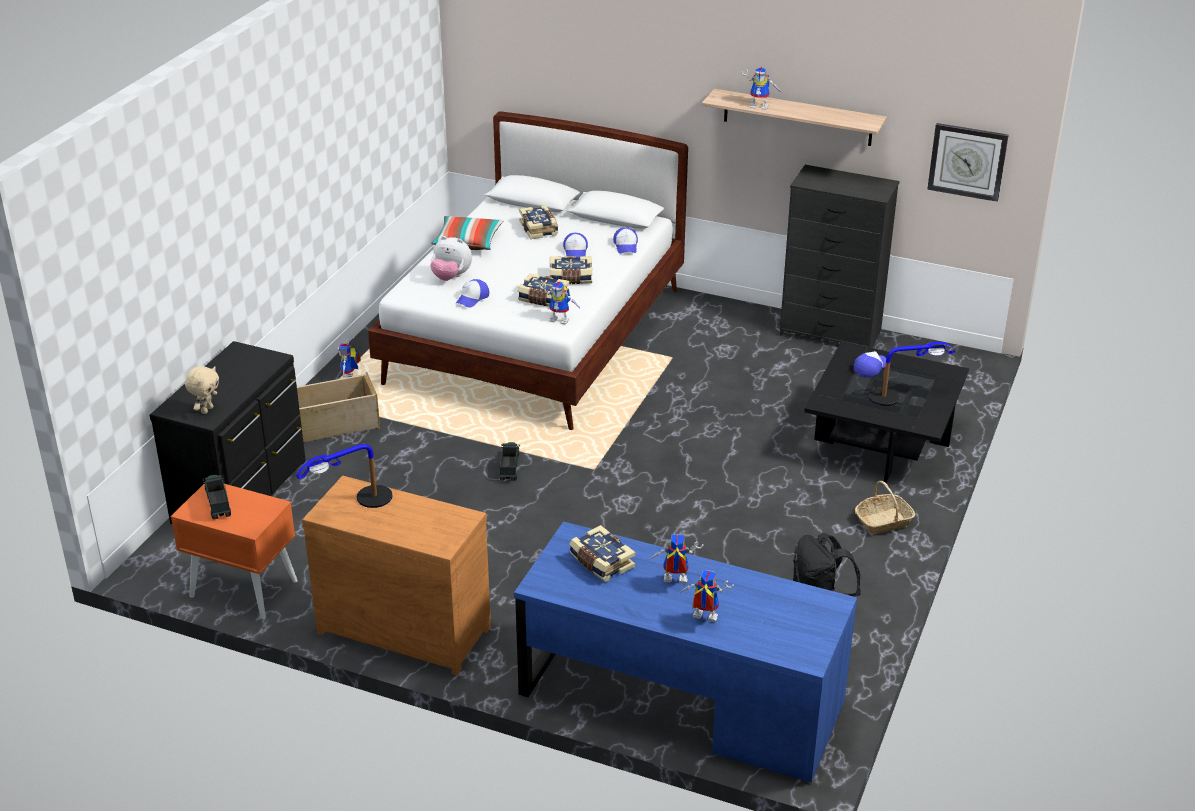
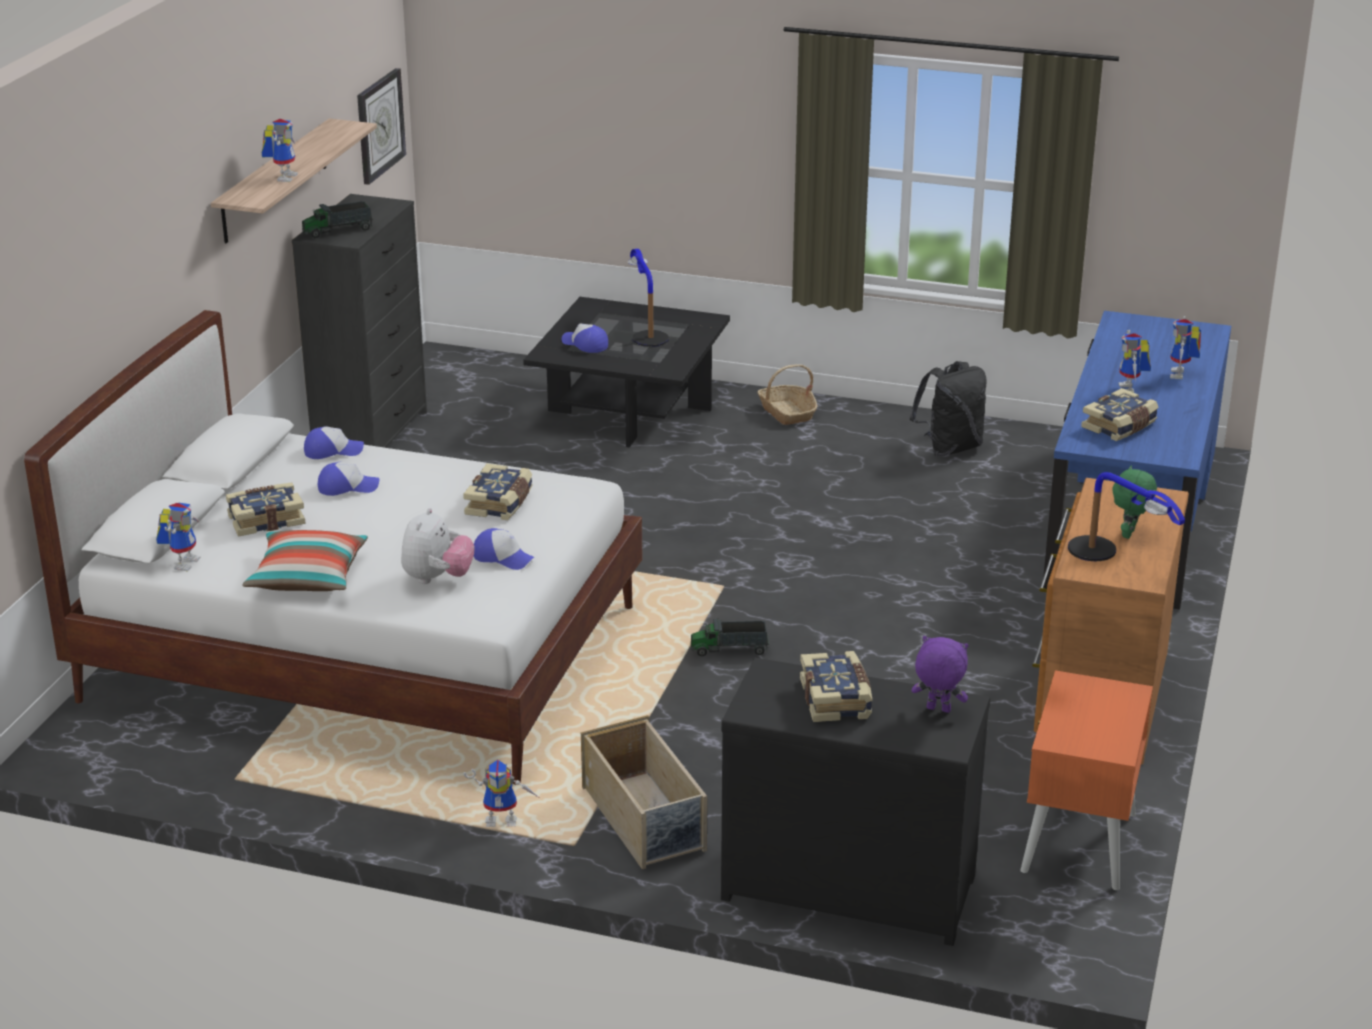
camera: 95 degrees left, 5 degrees down
beige plush toy [185,366,219,414] -> purple plush toy [912,636,969,713]
toy truck [203,475,231,520] -> toy truck moved to [302,201,373,238]
toy robot [539,282,581,325] -> toy robot moved to [156,503,200,572]
book [550,256,592,284] -> book moved to [800,651,872,722]
none -> green plush toy [1112,465,1157,539]

